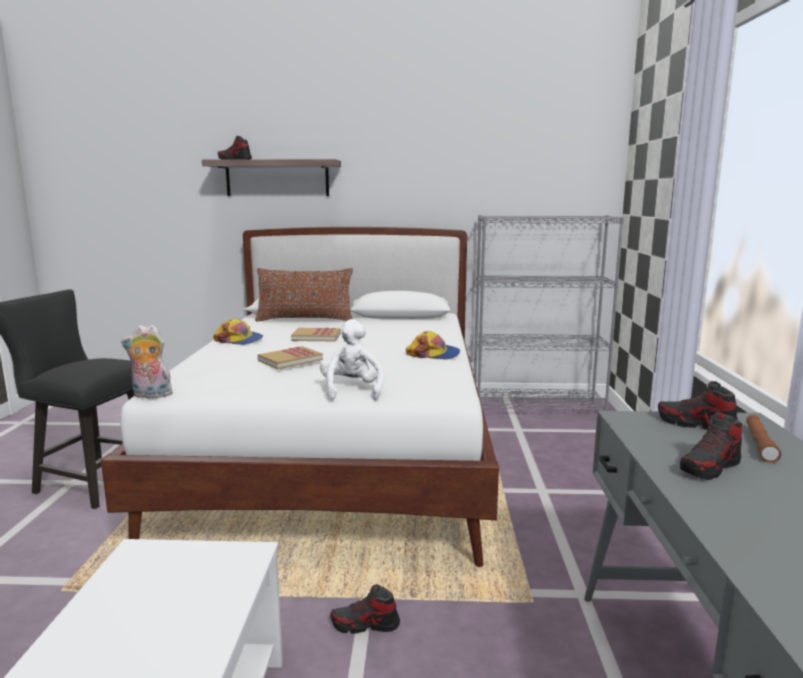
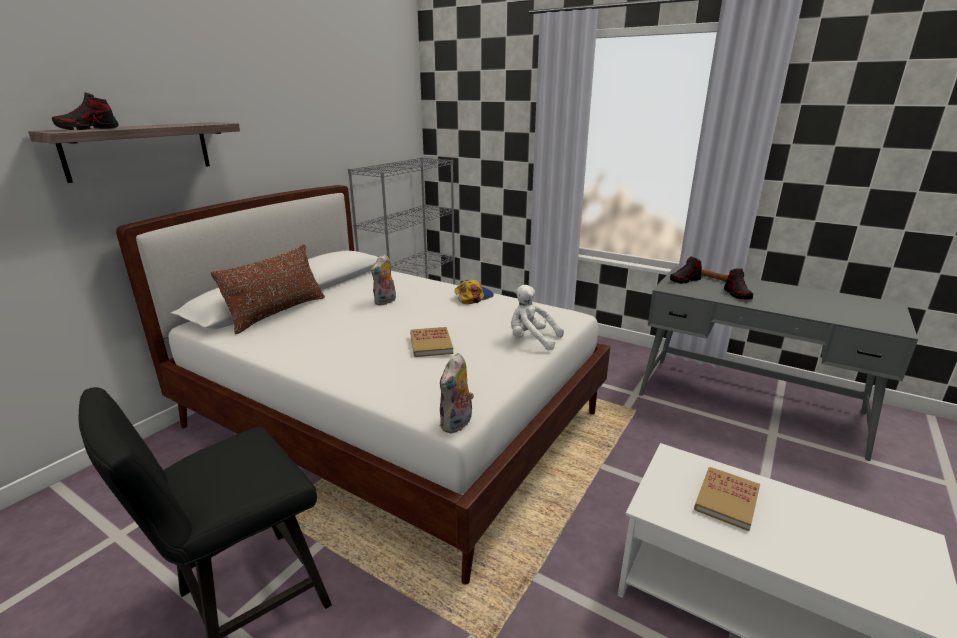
camera: 60 degrees left, 10 degrees up
cap [213,319,263,345] -> none
book [291,328,341,342] -> book moved to [694,467,760,531]
shoe [330,584,400,634] -> none
none -> plush toy [371,254,396,306]

